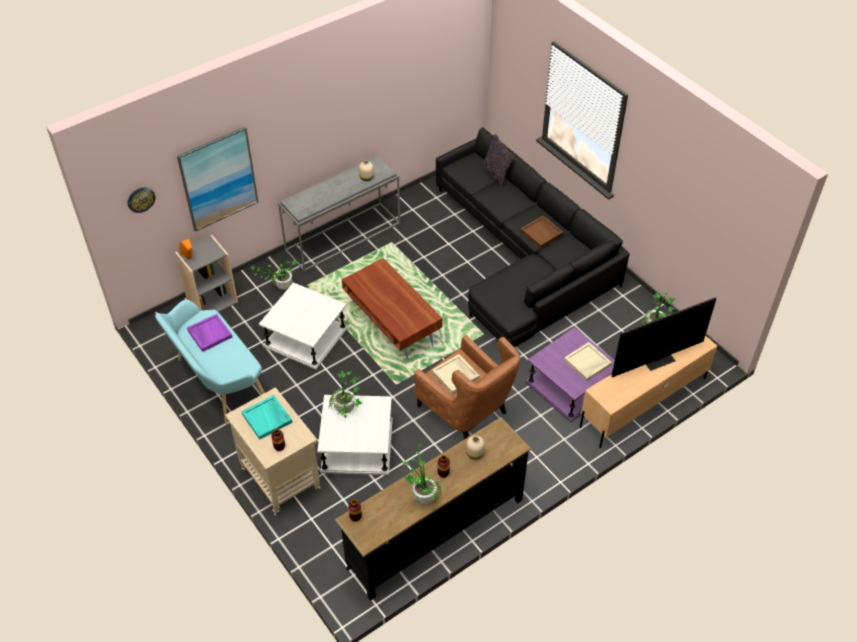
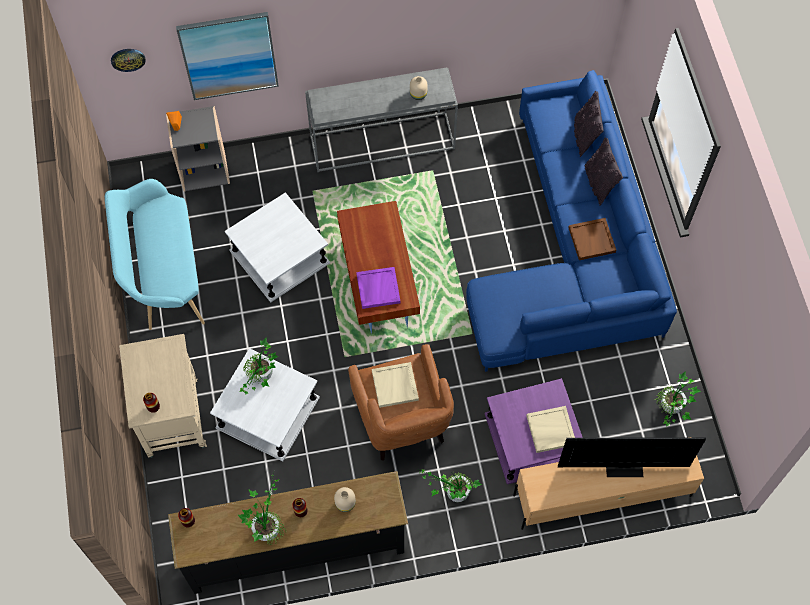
camera: 25 degrees right, 15 degrees up
purple tray [187,314,233,352] -> purple tray moved to [356,267,401,309]
turquoise tray [241,395,293,440] -> none
potted plant [251,256,298,290] -> potted plant moved to [419,469,482,502]
black sofa [436,127,630,347] -> blue sofa [466,70,677,372]
none -> black pillow [584,138,623,206]

